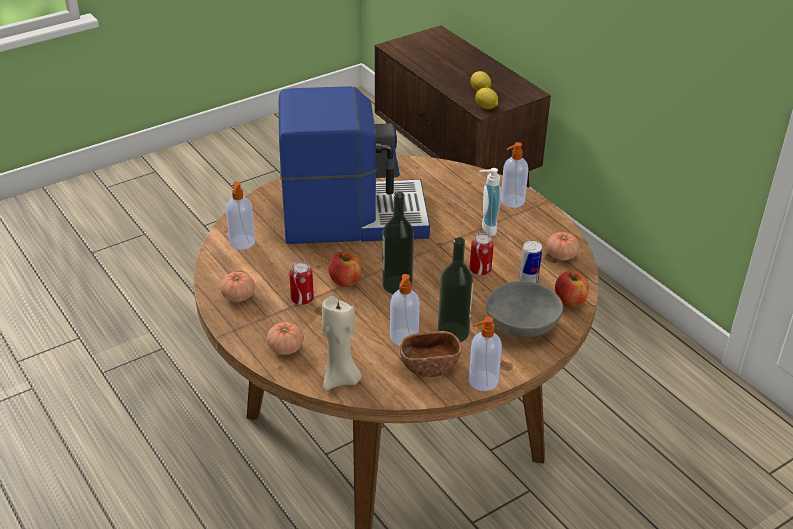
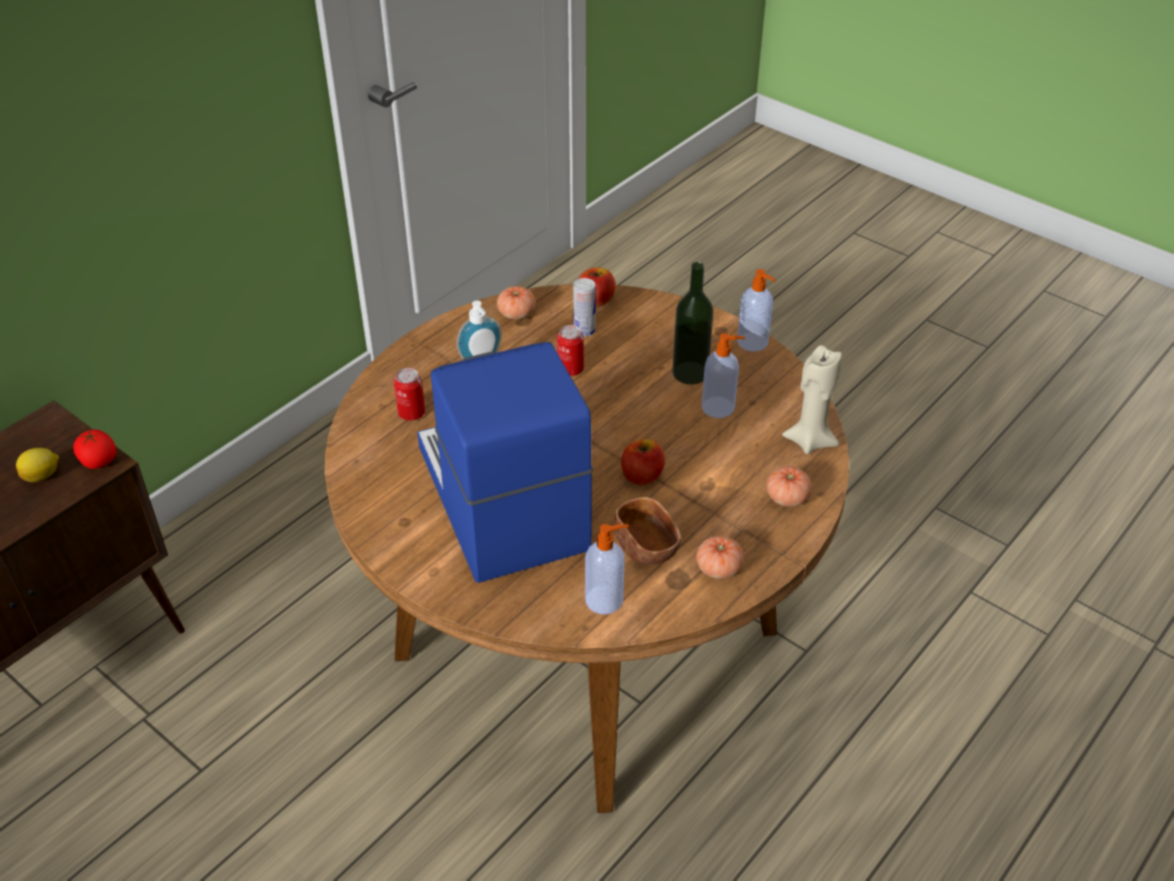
camera: 105 degrees left, 5 degrees up
can [289,261,314,305] -> can moved to [394,368,425,420]
bottle [382,192,414,294] -> none
brown bowl [400,331,462,377] -> brown bowl moved to [615,497,681,565]
lemon [475,88,498,109] -> tomato [73,429,116,469]
grey bowl [486,281,563,337] -> none
soap dispenser [501,142,528,208] -> none

